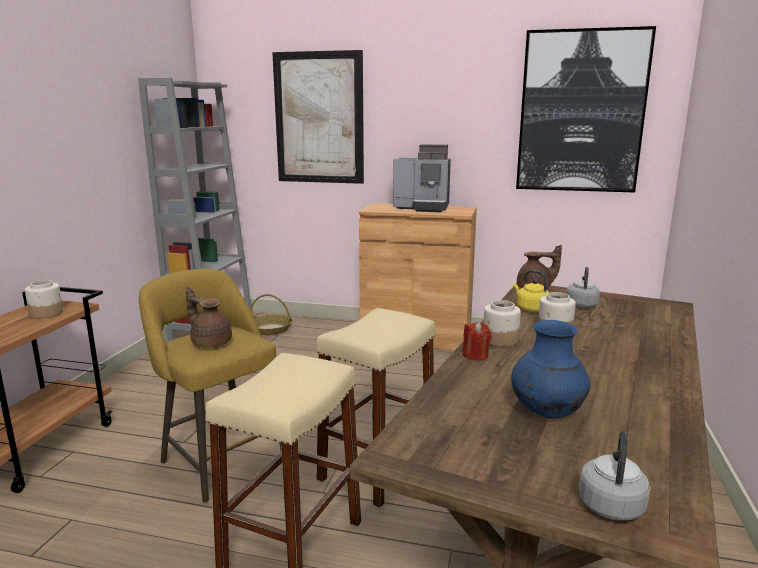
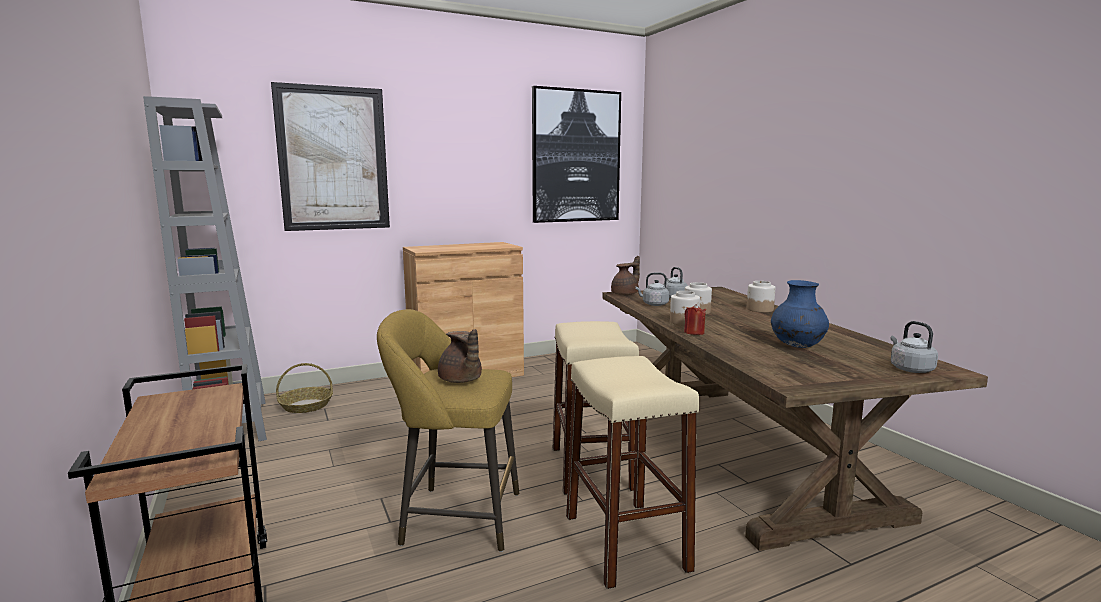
camera: 40 degrees left, 5 degrees down
jar [25,280,63,319] -> jar moved to [747,281,775,312]
brown teapot [186,287,232,348] -> brown teapot turned 120 degrees counterclockwise [438,329,482,383]
coffee machine [393,144,451,212] -> none
yellow kettle [513,270,549,312] -> grey kettle [635,272,669,306]

